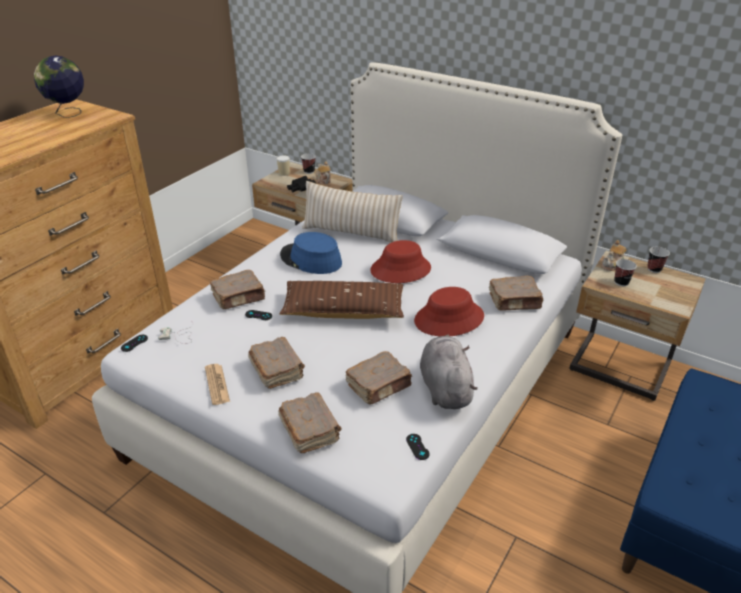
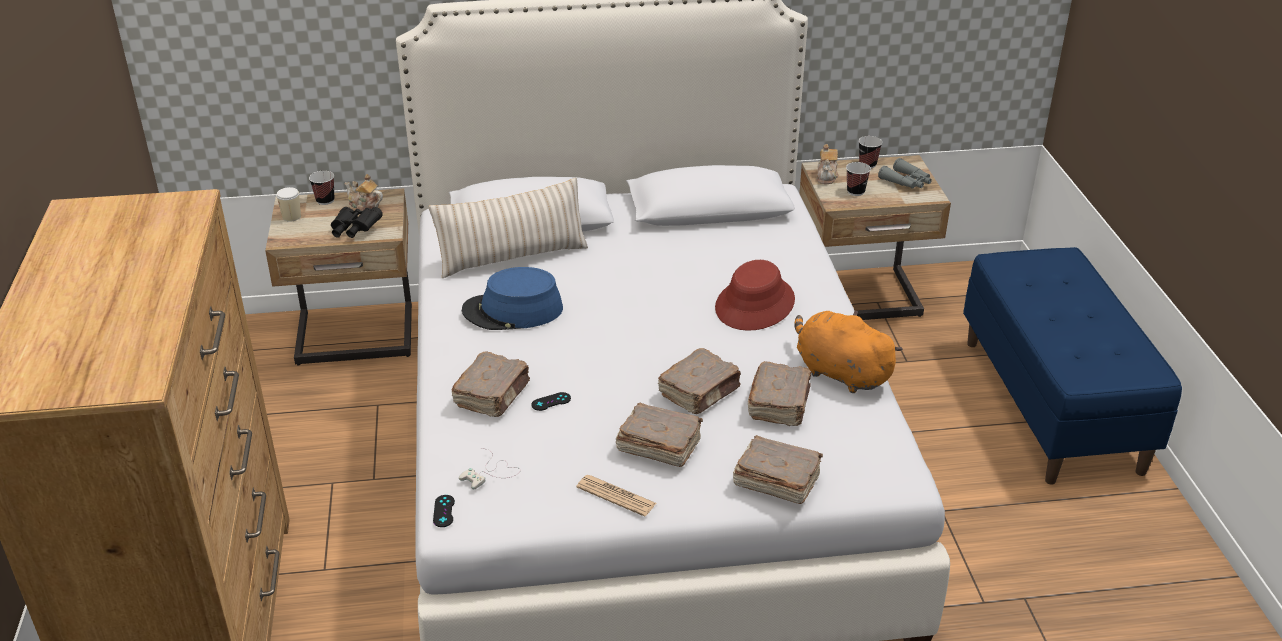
camera: 40 degrees left, 0 degrees up
globe [34,56,84,118] -> none
brown pillow [279,281,404,319] -> none
red hat [370,240,431,283] -> none
black game controller [406,434,430,460] -> none
grey plush toy [420,335,478,409] -> orange plush toy [794,310,903,393]
brown book [489,276,544,310] -> brown book moved to [658,348,741,414]
none -> grey binoculars [878,158,932,189]

